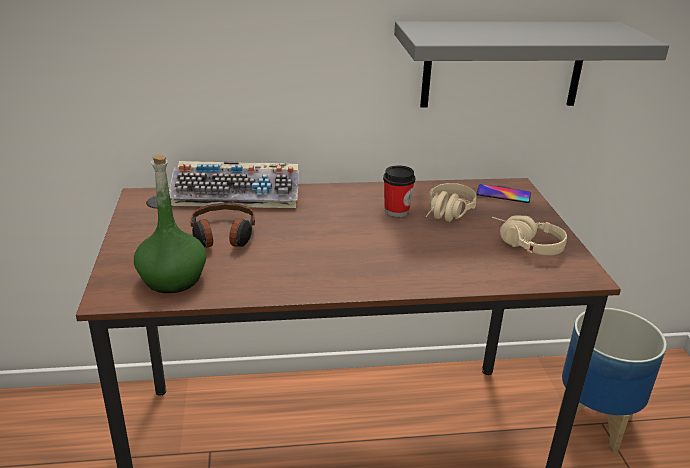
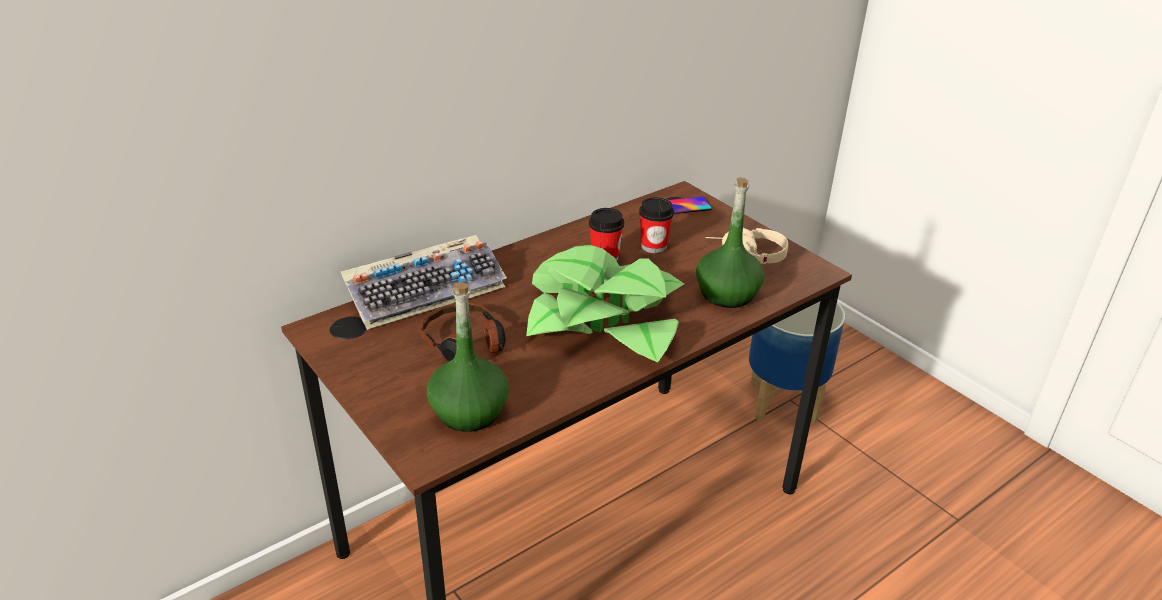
camera: 30 degrees left, 5 degrees up
grey shelf [394,21,669,108] -> none
beige headphones [426,183,477,222] -> cup [639,197,674,253]
none -> potted plant [526,245,684,363]
none -> green bottle [696,177,765,308]

